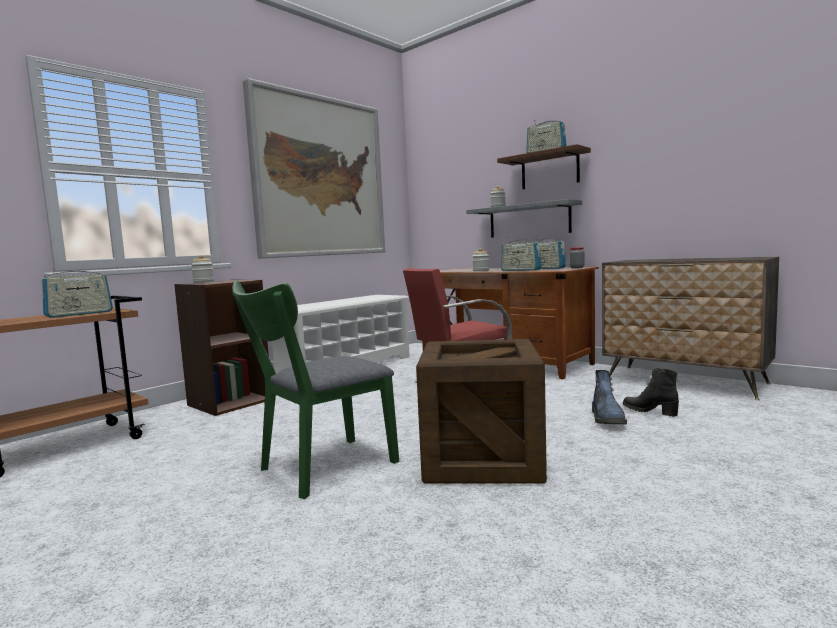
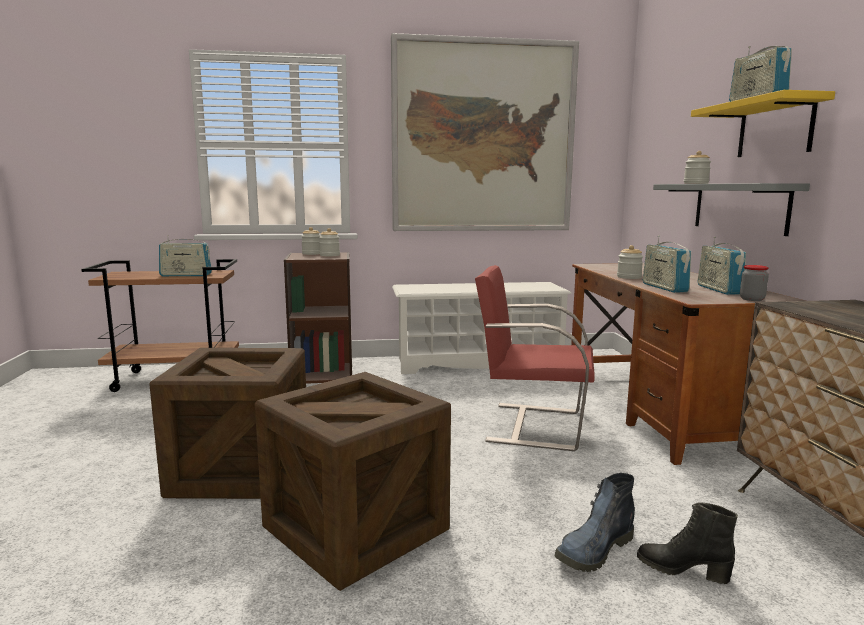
camera: 40 degrees right, 5 degrees up
green chair [232,281,399,499] -> crate [149,348,306,499]
brown shelf [497,144,591,190] -> yellow shelf [691,90,835,157]
black boot [623,368,679,417] -> black boot turned 60 degrees counterclockwise [637,503,738,584]
none -> jar [319,228,340,256]

